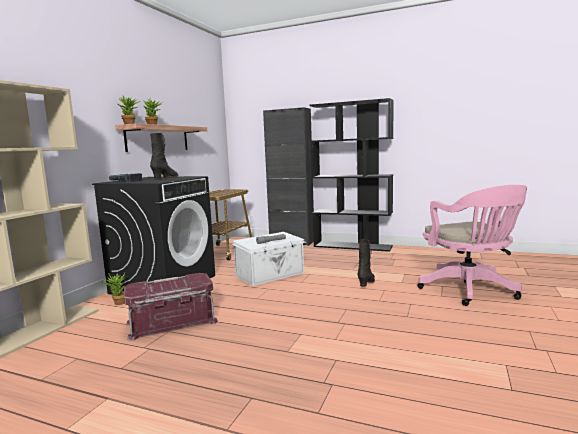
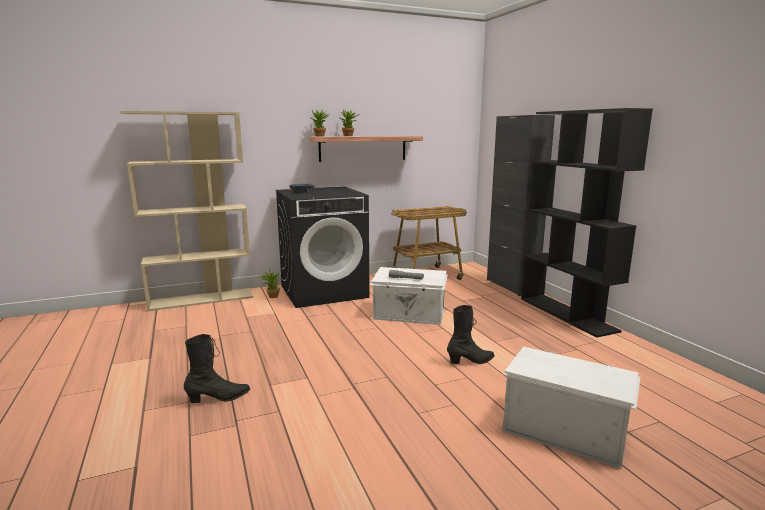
camera: 45 degrees right, 5 degrees up
red storage box [124,273,218,341] -> none
black boot [150,133,178,178] -> black boot moved to [184,334,250,403]
pink office chair [417,185,527,306] -> white storage box [503,347,640,469]

